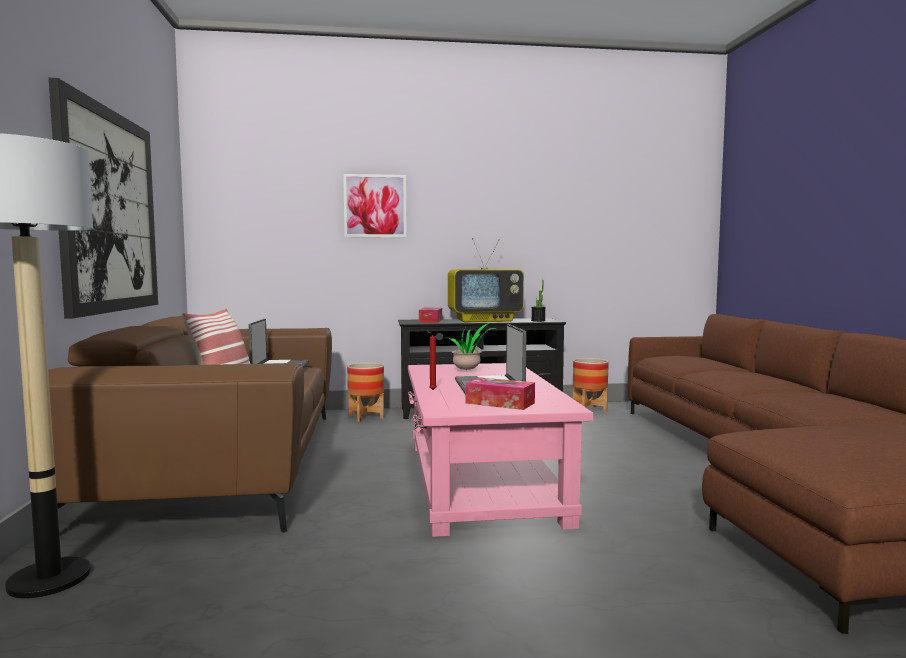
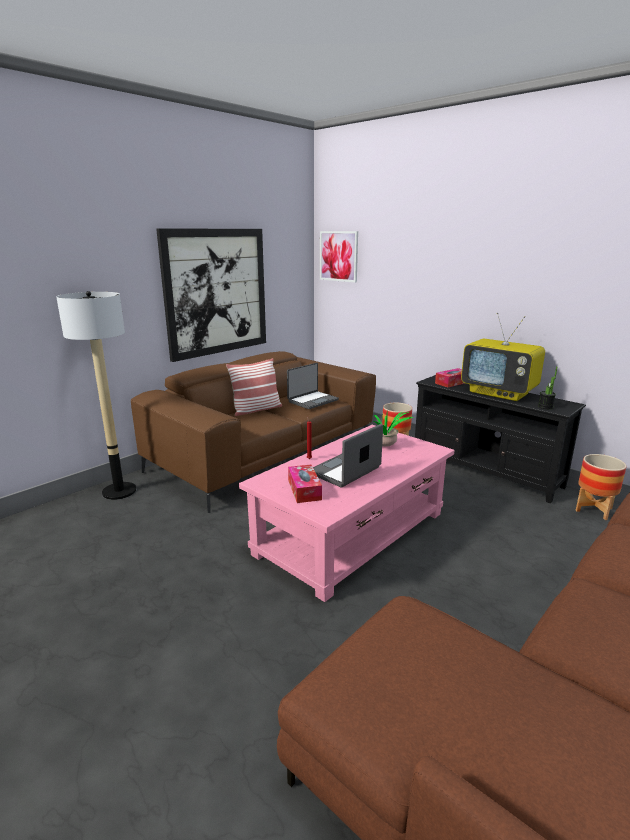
camera: 50 degrees right, 15 degrees up
picture [343,174,407,237] -> picture moved to [320,231,358,283]

